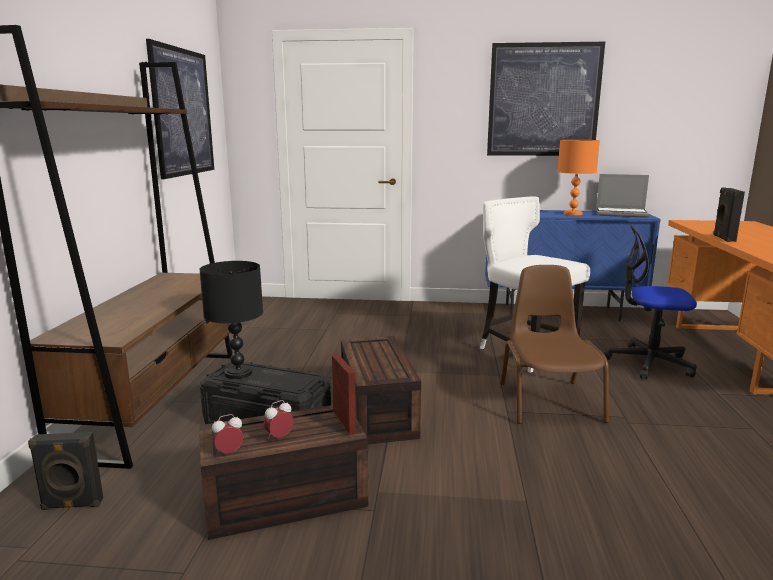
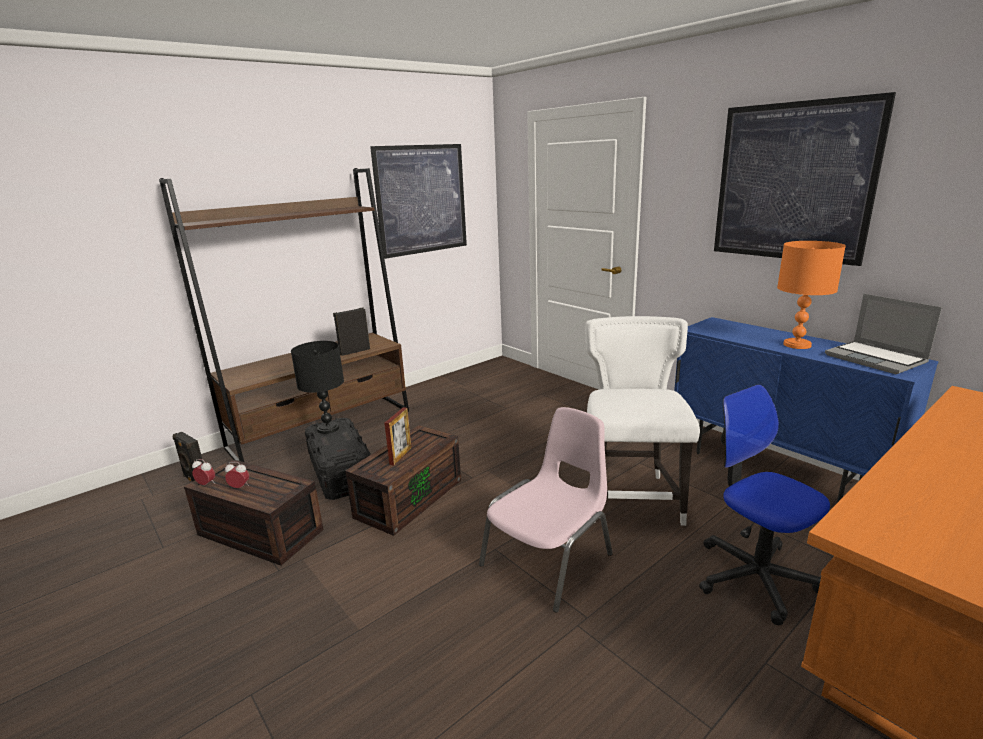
camera: 45 degrees right, 5 degrees up
picture frame [332,354,356,434] -> picture frame moved to [384,407,412,465]
brown chair [501,265,609,424] -> pink chair [479,407,613,613]
black speaker [713,187,745,242] -> black speaker moved to [333,307,370,356]

